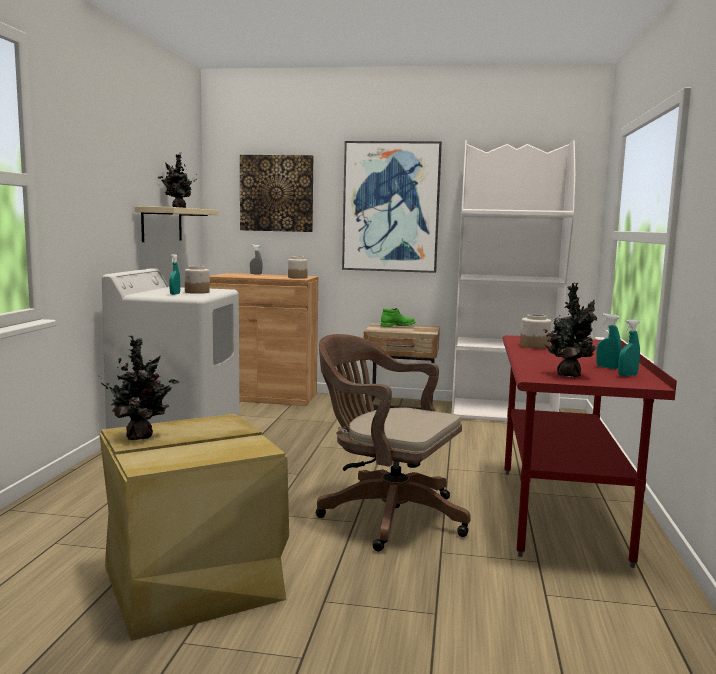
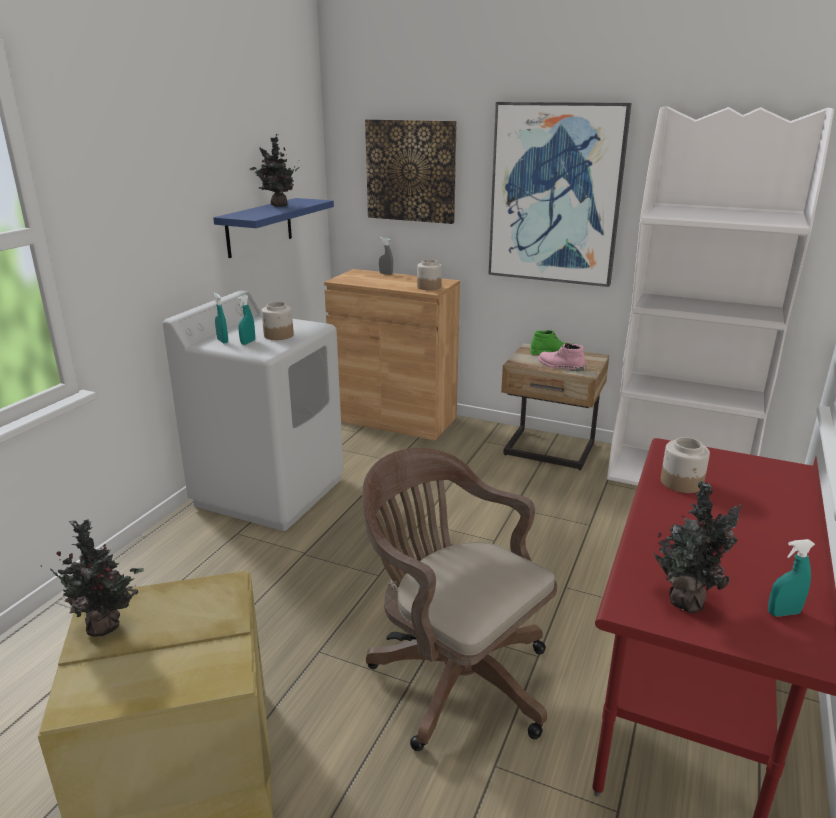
camera: 15 degrees right, 15 degrees up
beige shelf [135,206,219,242] -> blue shelf [213,198,334,258]
turquoise spray bottle [596,314,621,369] -> turquoise spray bottle moved to [214,293,228,344]
none -> pink boot [538,343,585,371]

